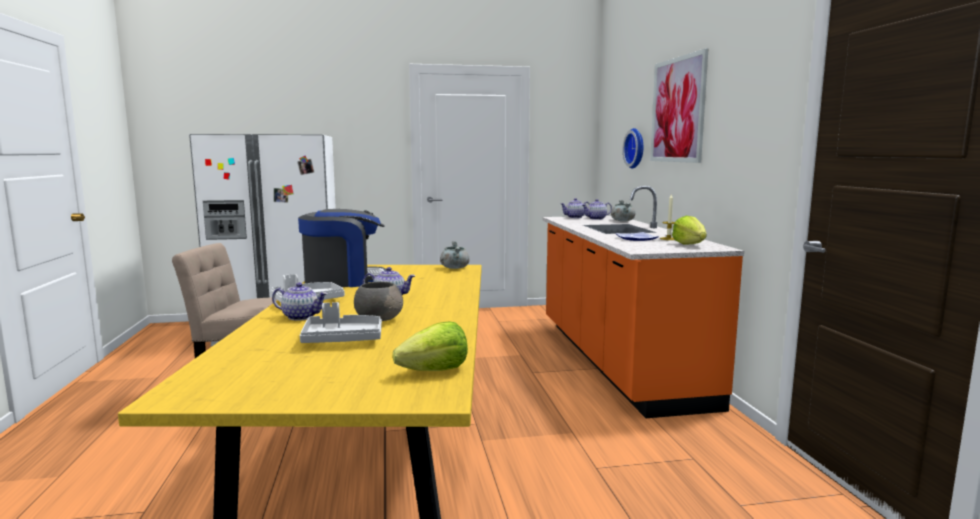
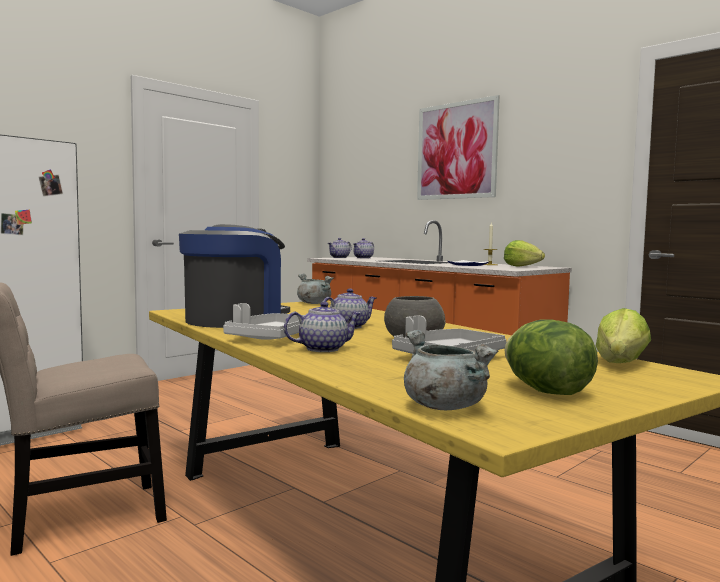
camera: 35 degrees left, 5 degrees down
grey cooking pot [611,200,635,221] -> grey cooking pot moved to [404,330,499,410]
wall clock [623,128,643,169] -> none
none -> lettuce [504,319,598,395]

